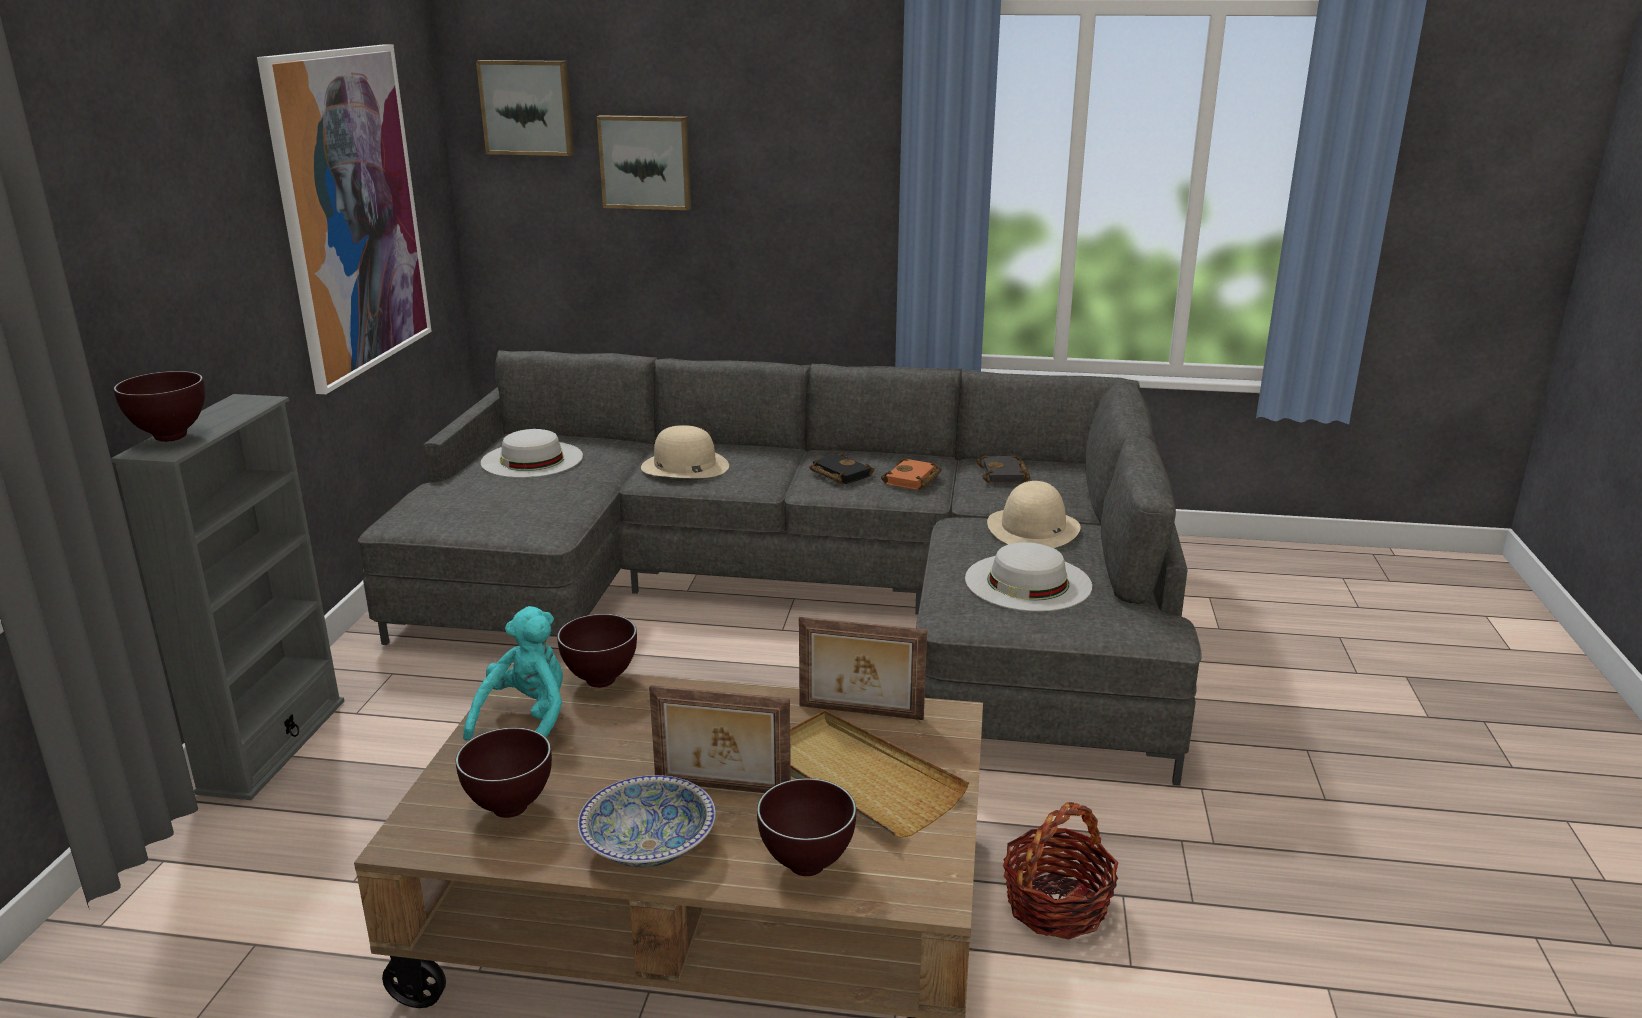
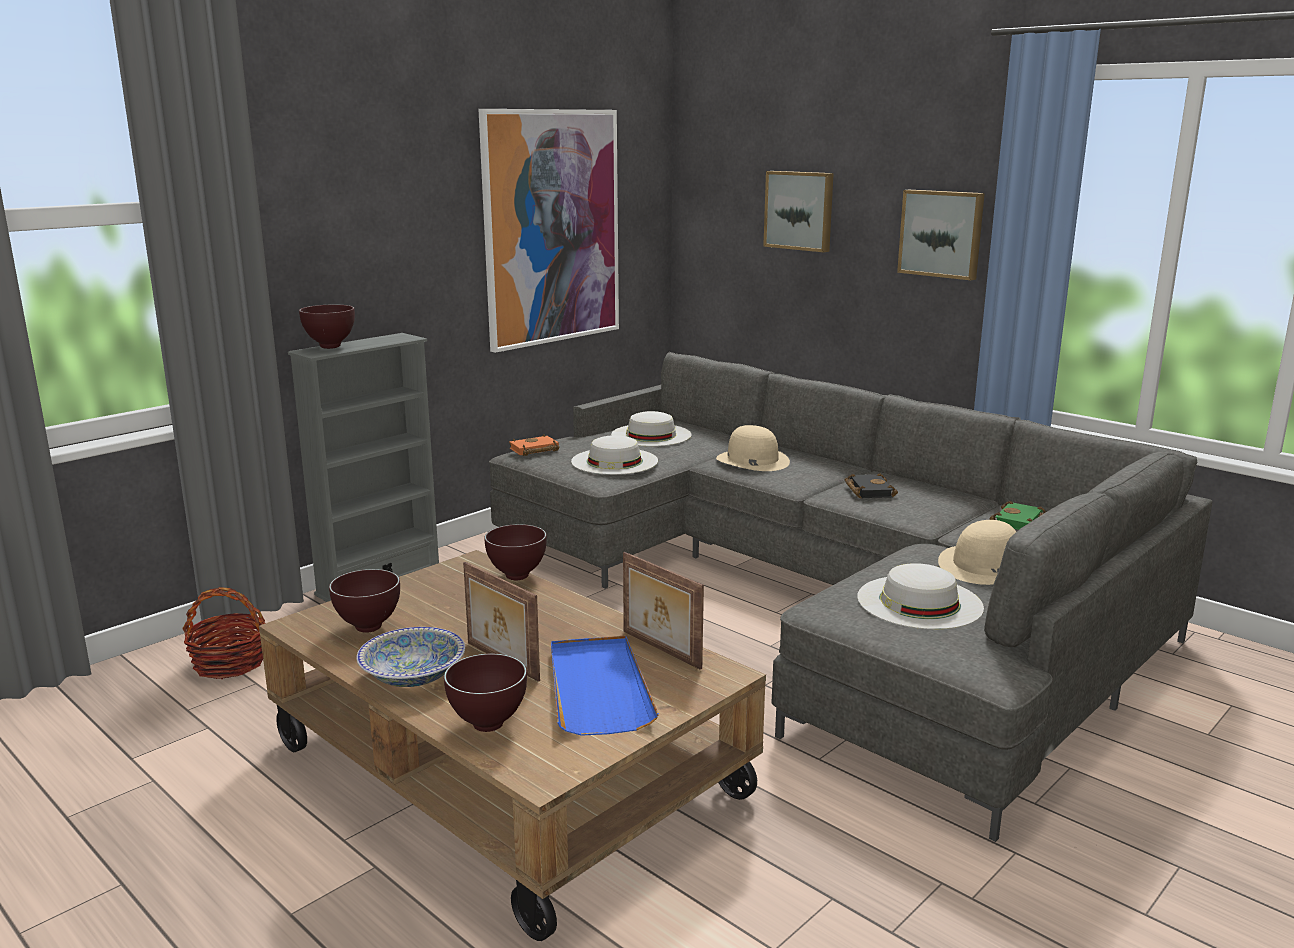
camera: 35 degrees right, 5 degrees down
turquoise plush toy [463,606,563,741] -> none
picture [476,60,574,156] -> picture moved to [897,190,985,280]
beige tray [790,710,969,838] -> blue tray [551,636,659,736]
orange book [881,458,942,490] -> orange book moved to [509,434,559,456]
black book [977,455,1030,483] -> green book [989,501,1046,530]
basket [1003,802,1118,939] -> basket moved to [182,587,265,679]
none -> white hat [571,435,658,475]

